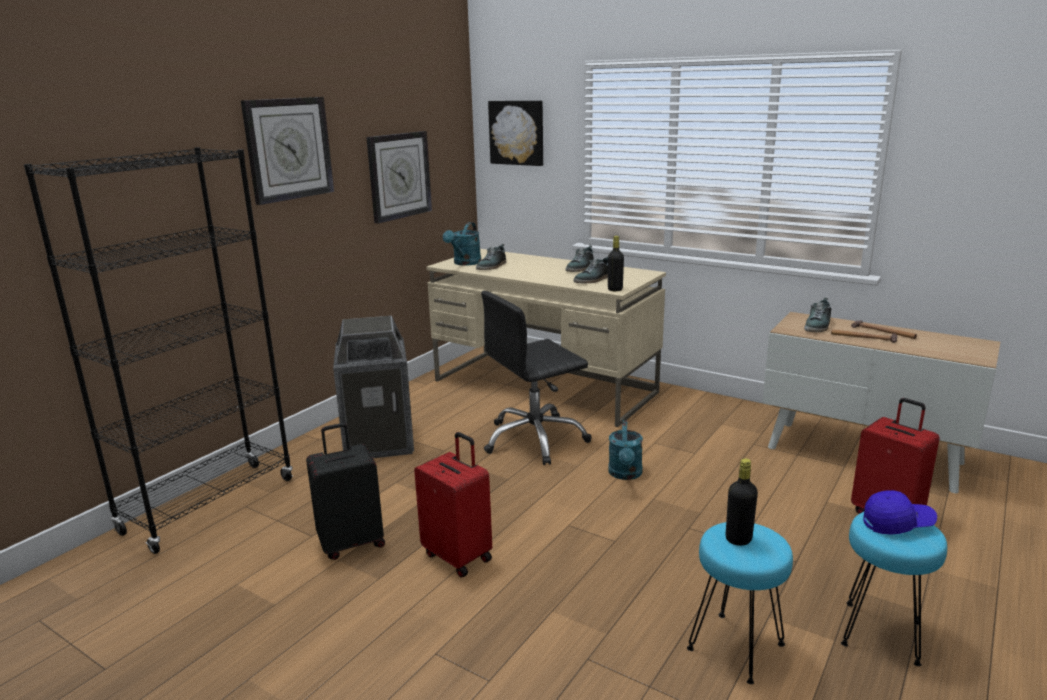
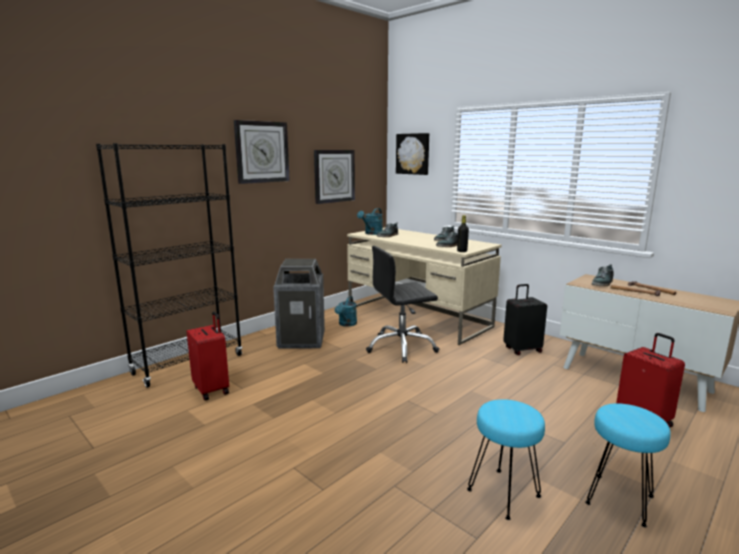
camera: 10 degrees right, 5 degrees down
black suitcase [306,423,385,560] -> black suitcase moved to [503,284,547,355]
red suitcase [414,432,492,577] -> red suitcase moved to [187,312,229,400]
turquoise watering can [608,420,643,480] -> turquoise watering can moved to [335,296,357,326]
black bottle [726,458,758,546] -> none
blue cap [863,490,937,535] -> none

